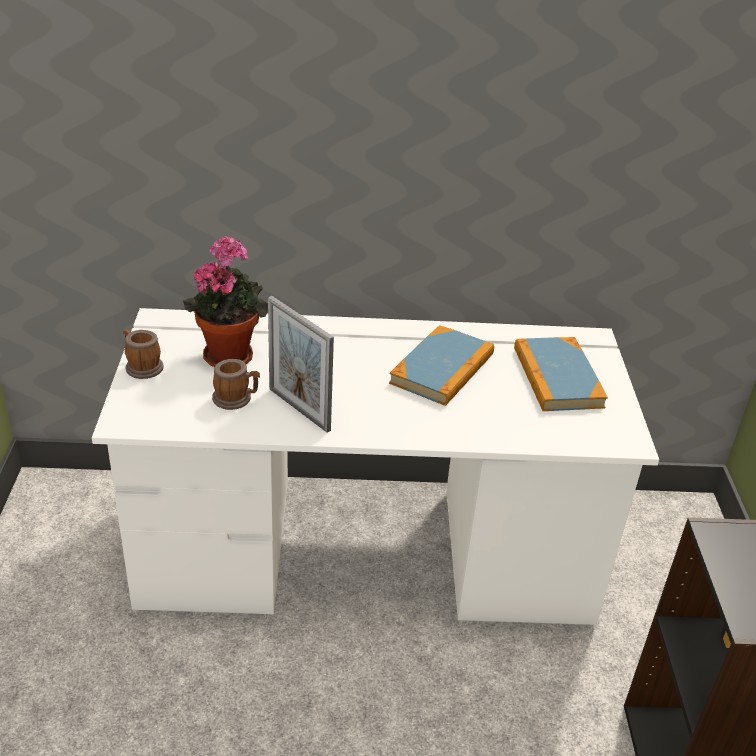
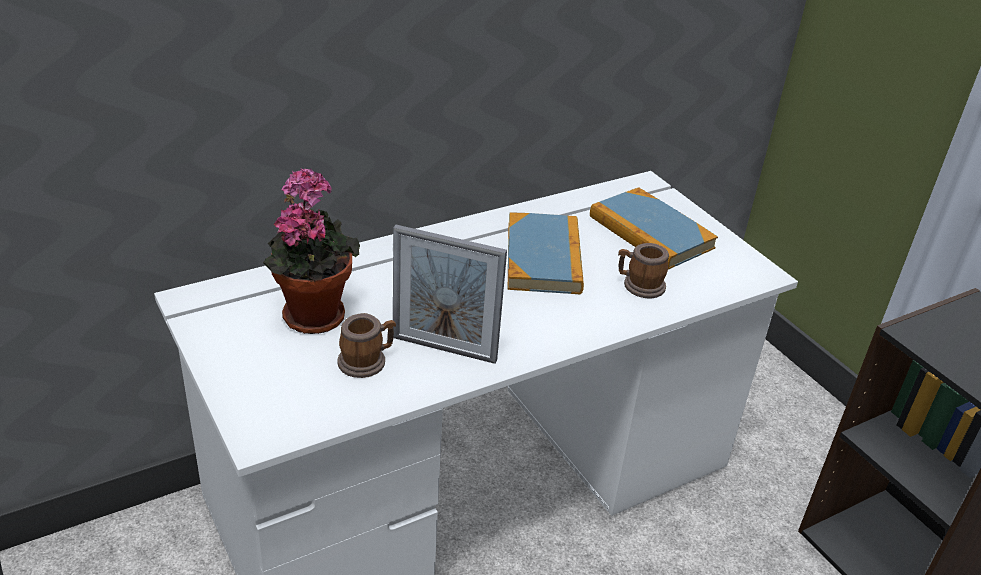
camera: 30 degrees left, 0 degrees up
mug [123,329,164,379] -> mug moved to [618,243,669,298]

